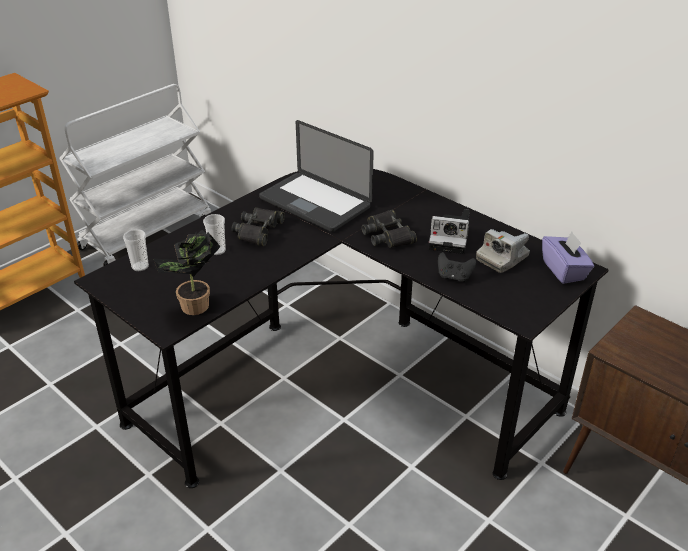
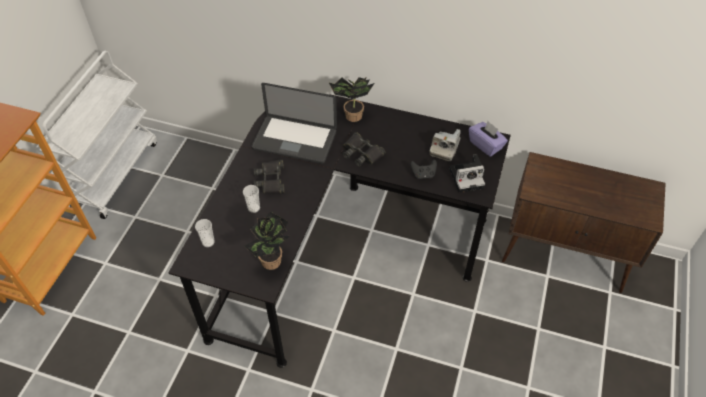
camera: 25 degrees left, 15 degrees up
camera [428,209,470,254] -> camera moved to [449,154,485,193]
none -> potted plant [329,77,374,122]

